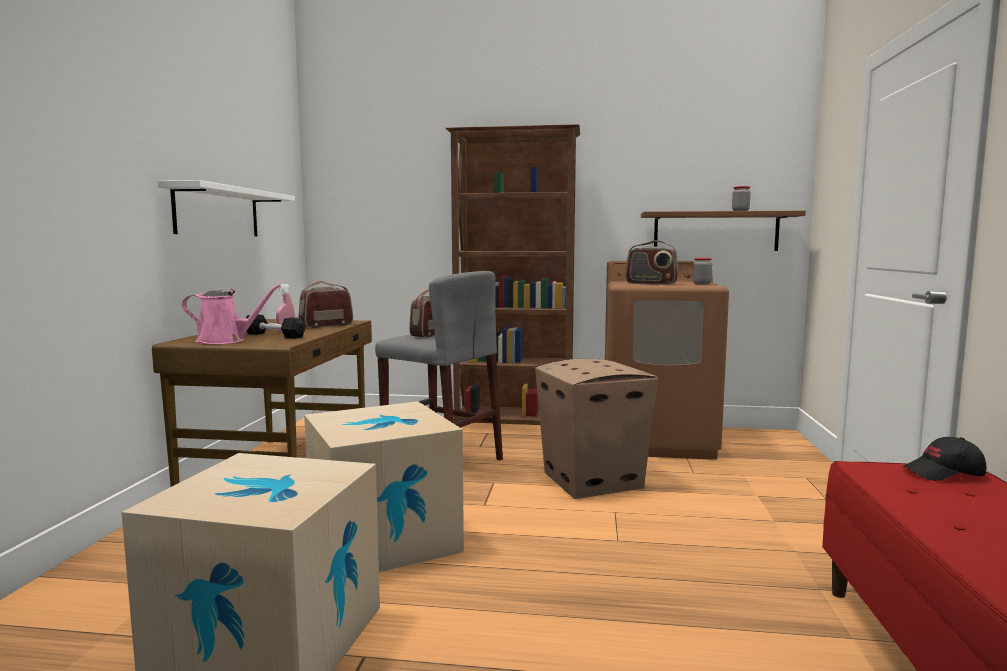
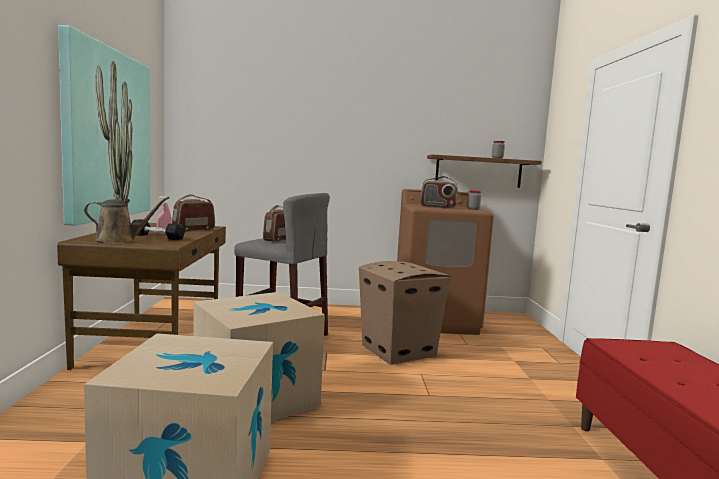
camera: 10 degrees left, 0 degrees up
white shelf [157,180,295,236] -> picture [58,25,150,226]
pink watering can [182,284,281,344] -> brown watering can [84,197,169,243]
brown bookcase [445,124,580,425] -> none
black cap [903,437,986,481] -> none

